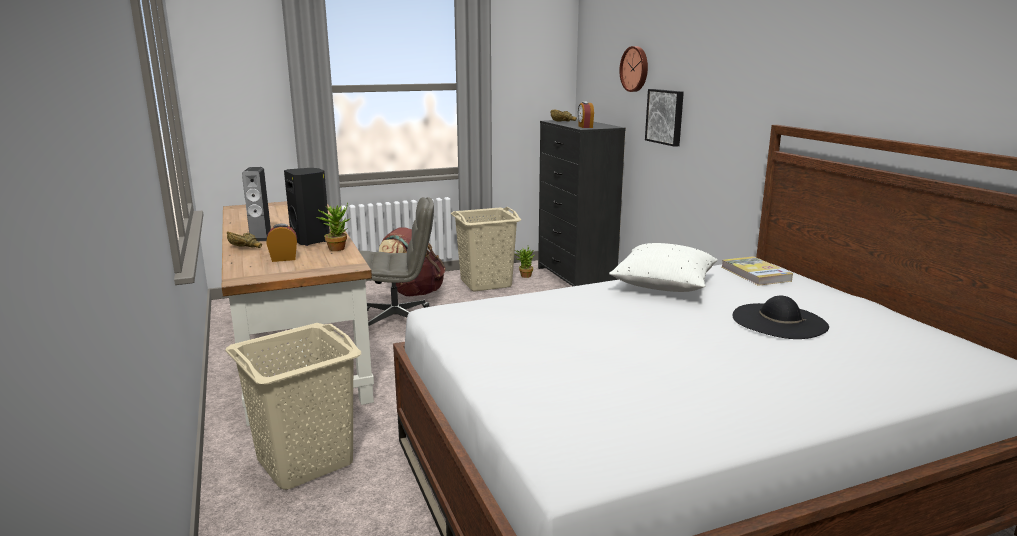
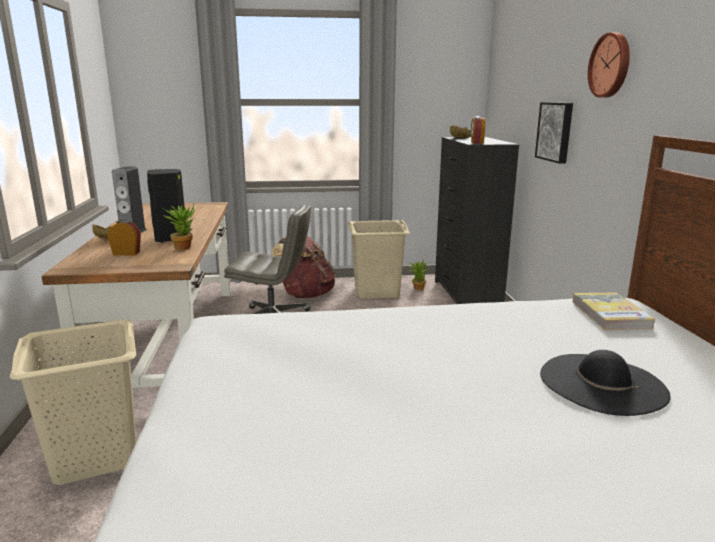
camera: 15 degrees right, 0 degrees up
white pillow [609,243,718,292] -> none
wall clock [619,46,648,92] -> wall clock moved to [588,32,630,98]

